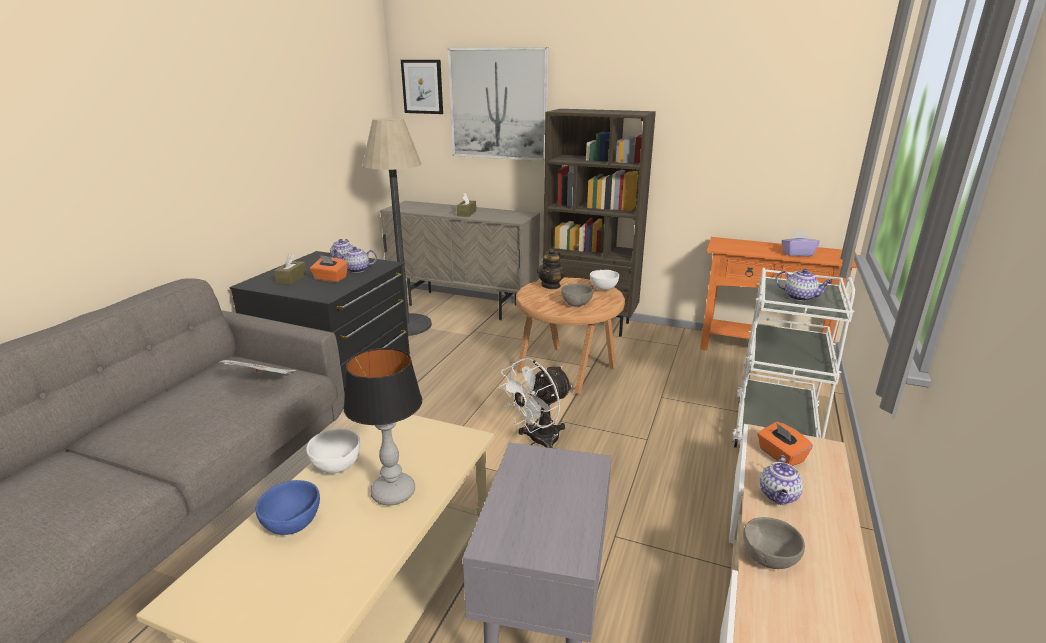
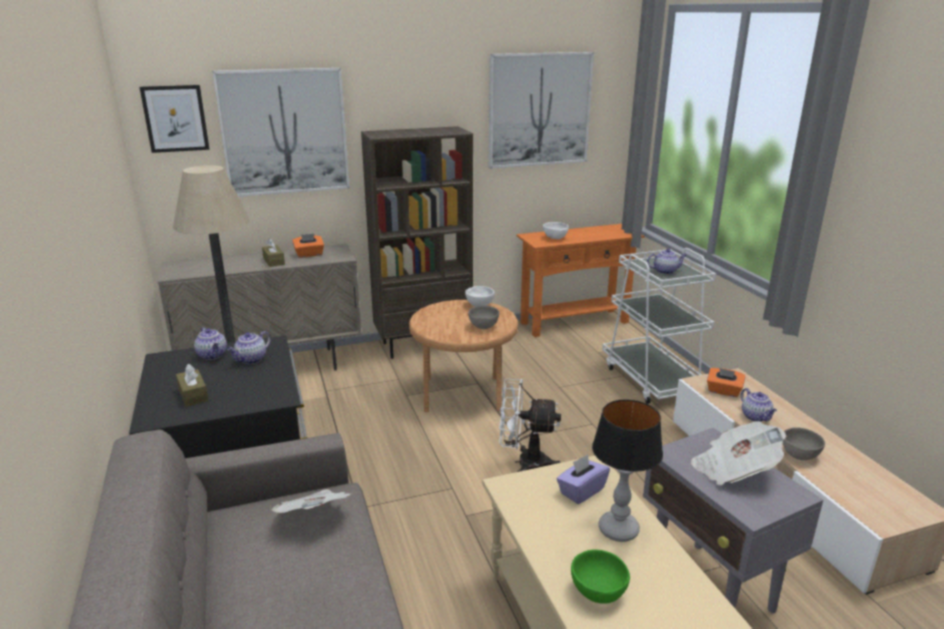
camera: 40 degrees left, 0 degrees up
blue bowl [255,480,320,535] -> green bowl [571,549,630,604]
white bowl [306,429,360,473] -> white bowl moved to [543,222,569,239]
orange tissue box [310,255,348,282] -> orange tissue box moved to [292,234,324,258]
white fan [498,358,572,448] -> white fan turned 90 degrees clockwise [499,379,561,472]
teapot [537,248,565,289] -> none
purple tissue box [782,230,820,256] -> purple tissue box moved to [557,454,610,504]
none -> picture [489,52,594,169]
none -> newspaper [691,421,787,486]

